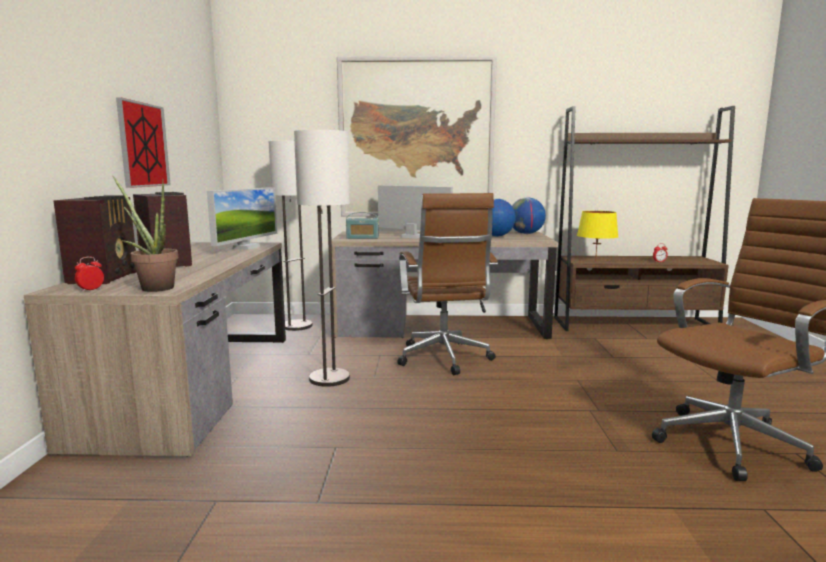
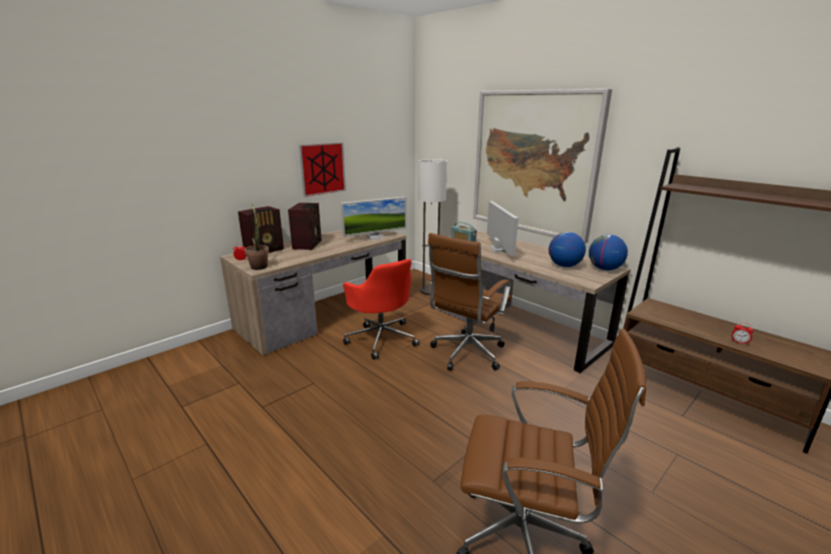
camera: 45 degrees right, 10 degrees up
floor lamp [294,130,350,387] -> red office chair [343,259,419,360]
yellow table lamp [577,211,618,262] -> none

